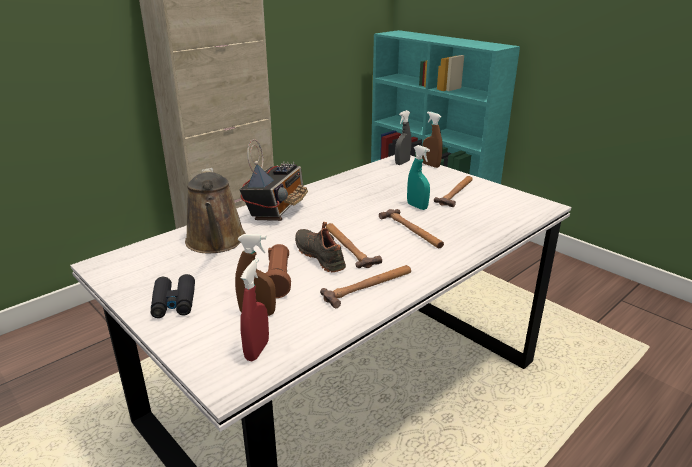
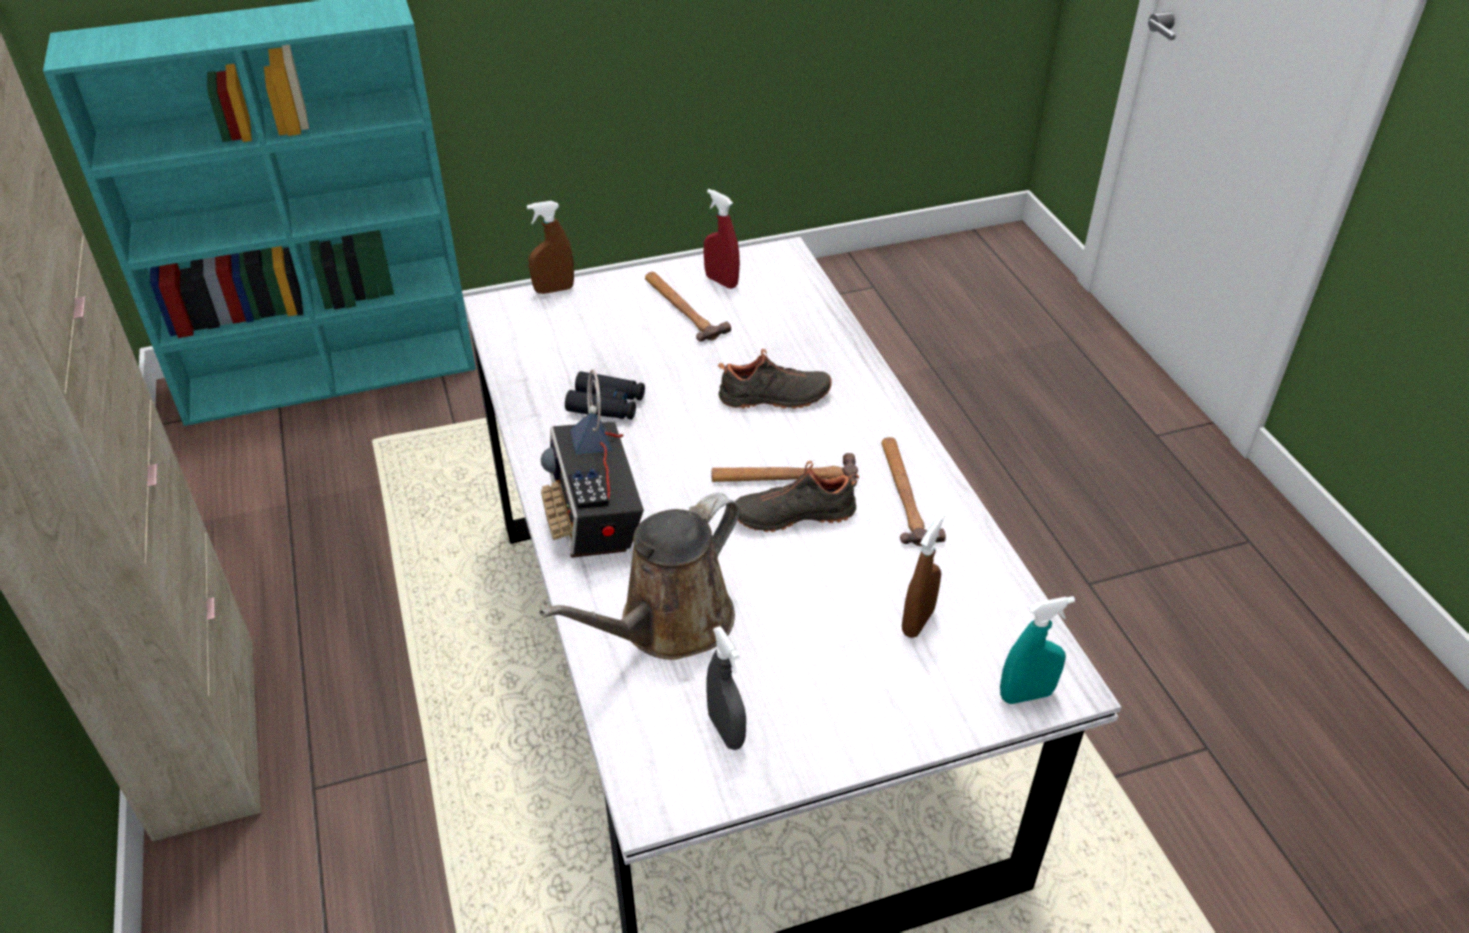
camera: 65 degrees left, 15 degrees up
black binoculars [151,274,195,318] -> black binoculars moved to [565,371,645,420]
brown watering can [185,168,246,253] -> brown watering can turned 120 degrees clockwise [539,493,740,660]
radio [240,139,308,221] -> radio turned 150 degrees counterclockwise [541,370,644,558]
red spray bottle [240,258,269,361] -> red spray bottle moved to [704,189,740,289]
brown flashlight [265,244,291,298] -> none
hammer [379,209,444,248] -> black shoe [718,349,832,409]
grey spray bottle [395,110,412,165] -> grey spray bottle moved to [706,626,746,750]
turquoise spray bottle [407,145,430,210] -> turquoise spray bottle moved to [1000,596,1075,704]

